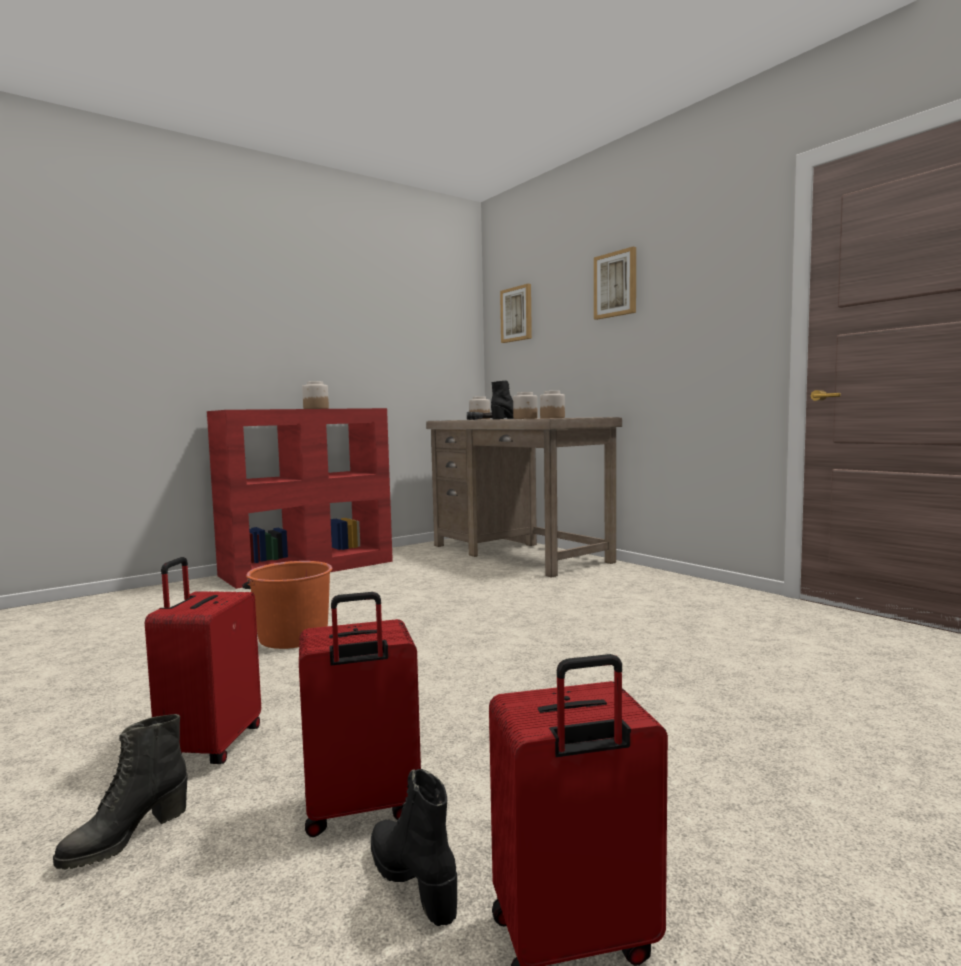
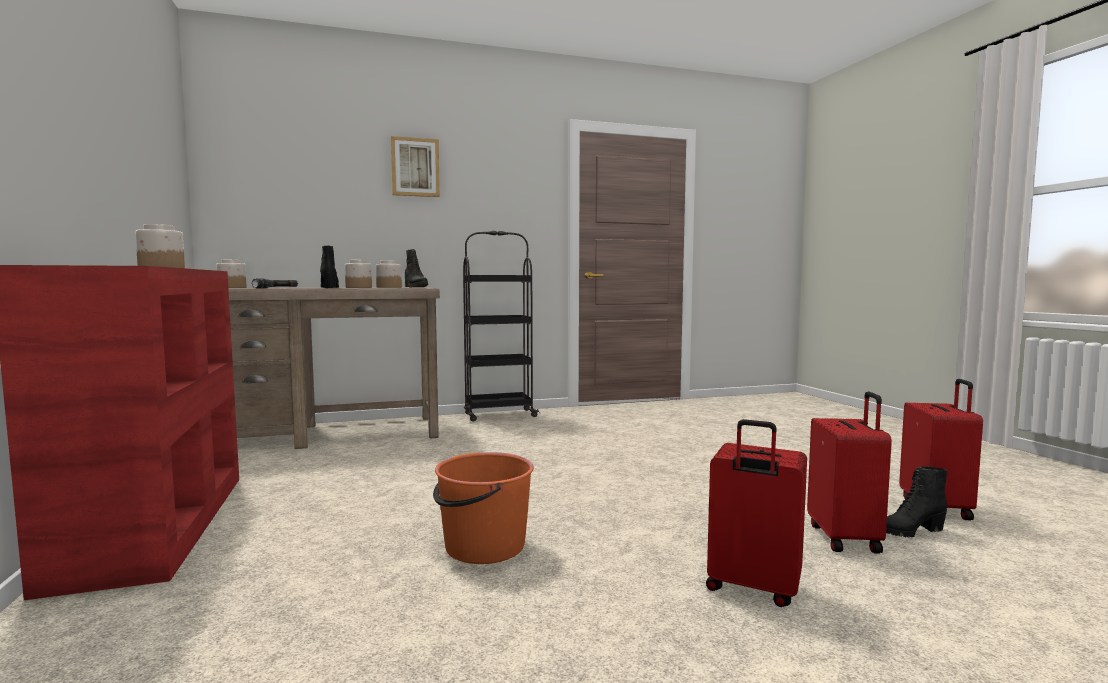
camera: 70 degrees left, 0 degrees up
black boot [53,714,188,869] -> black boot moved to [405,249,428,287]
picture [500,284,532,343] -> none
none -> black cart [463,231,540,422]

